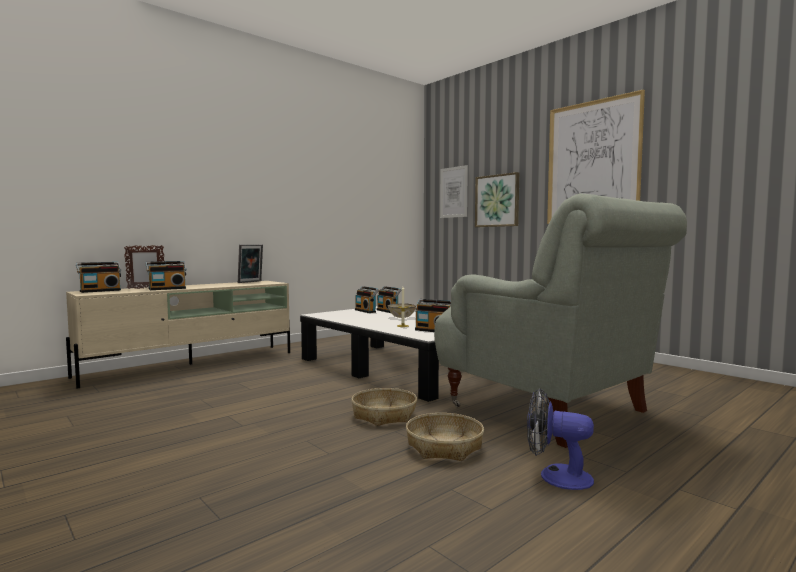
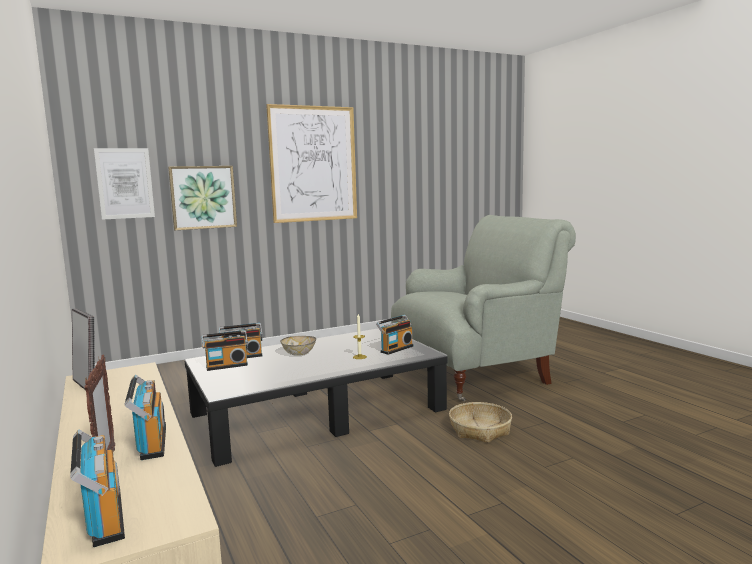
camera: 75 degrees left, 5 degrees up
basket [406,413,484,461] -> none
fan [527,388,594,490] -> none

